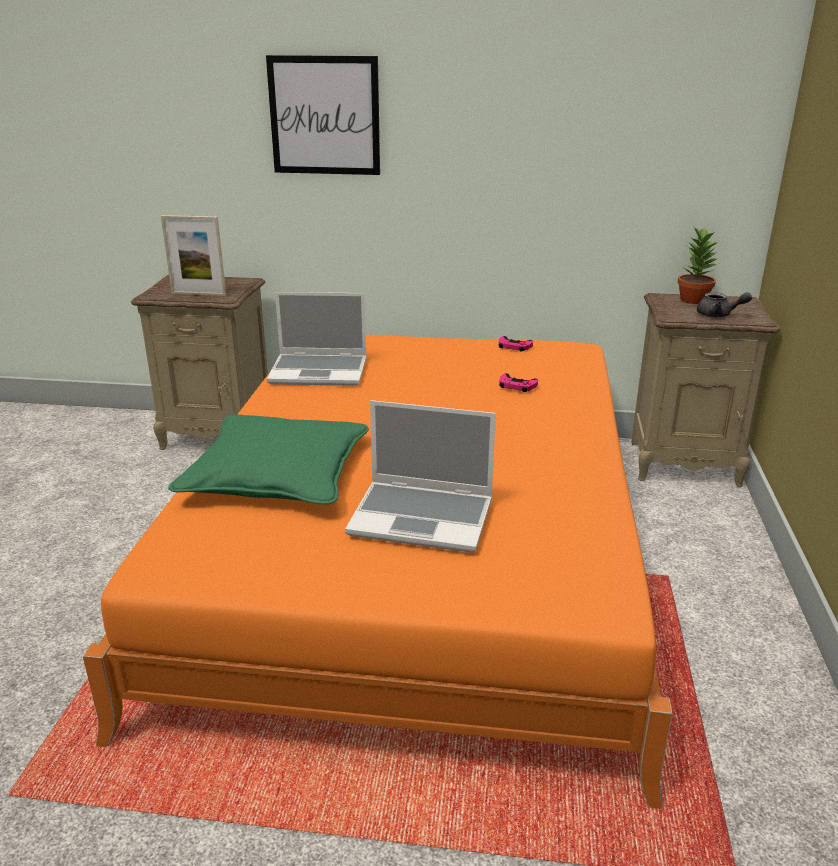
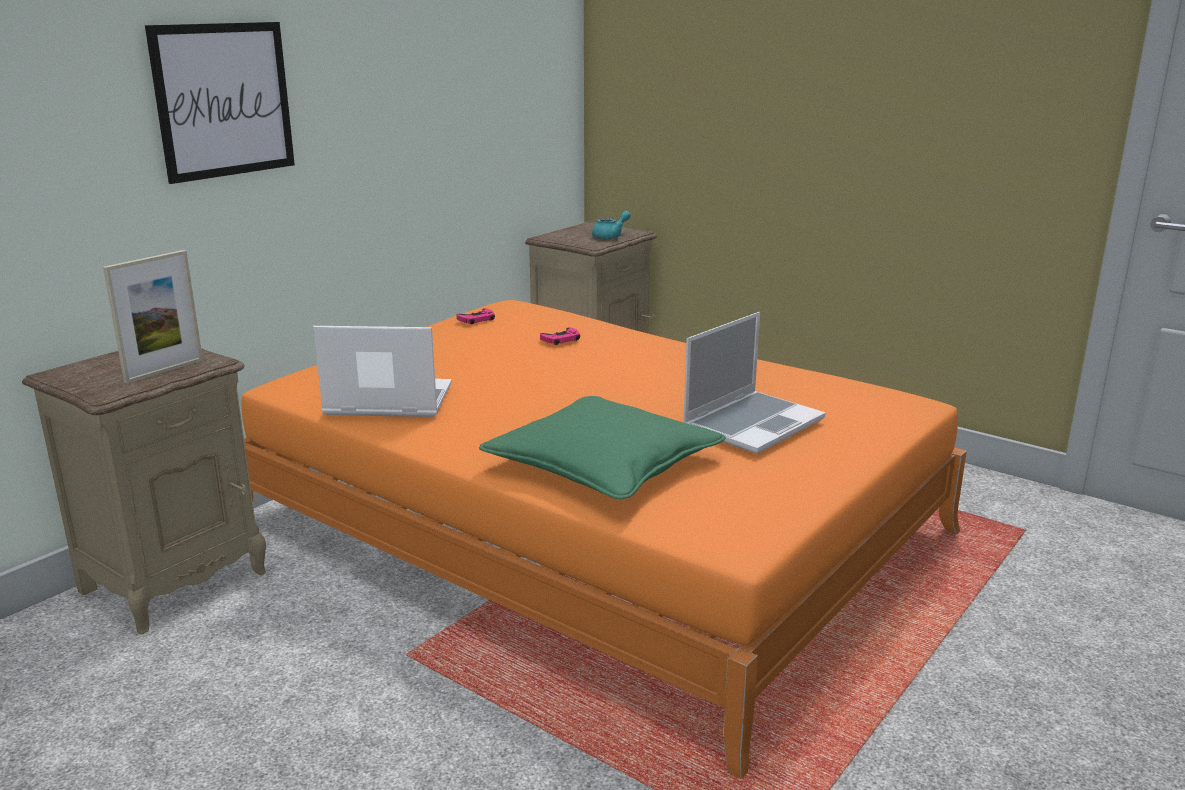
camera: 60 degrees left, 5 degrees down
laptop [267,292,367,386] -> laptop turned 120 degrees counterclockwise [313,326,452,417]
potted plant [678,226,719,304] -> none
grey teapot [697,292,752,317] -> turquoise teapot [592,211,631,239]

